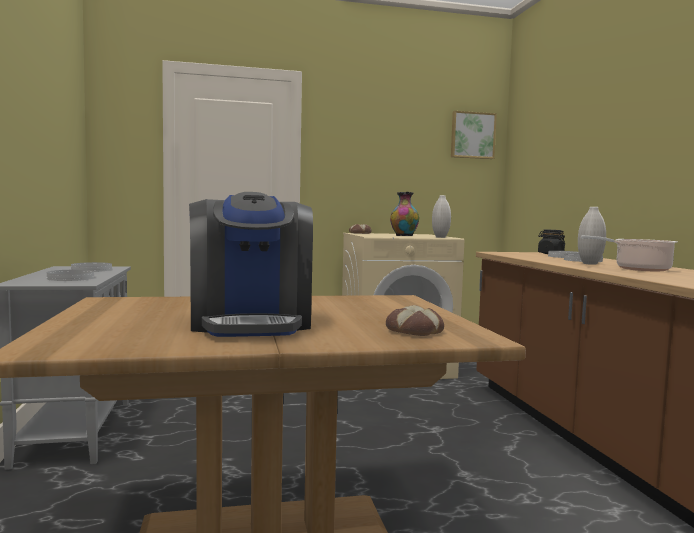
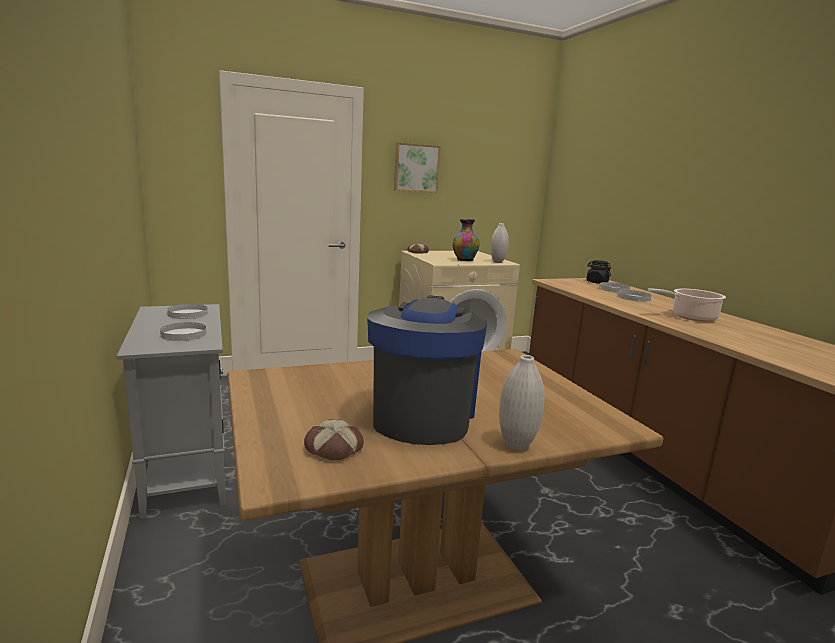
camera: 10 degrees left, 10 degrees up
coffee machine [189,192,313,337] -> coffee machine turned 150 degrees counterclockwise [367,296,488,445]
bread [386,305,444,336] -> bread moved to [304,419,364,460]
picture [451,111,497,159] -> picture moved to [394,142,441,192]
white vase [578,207,606,265] -> white vase moved to [499,355,545,450]

